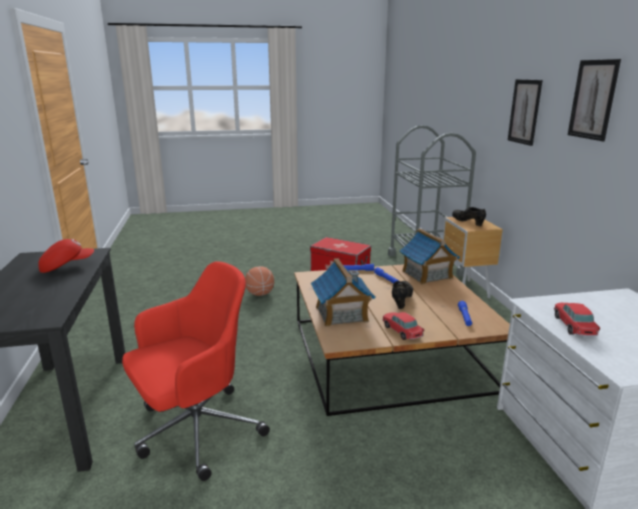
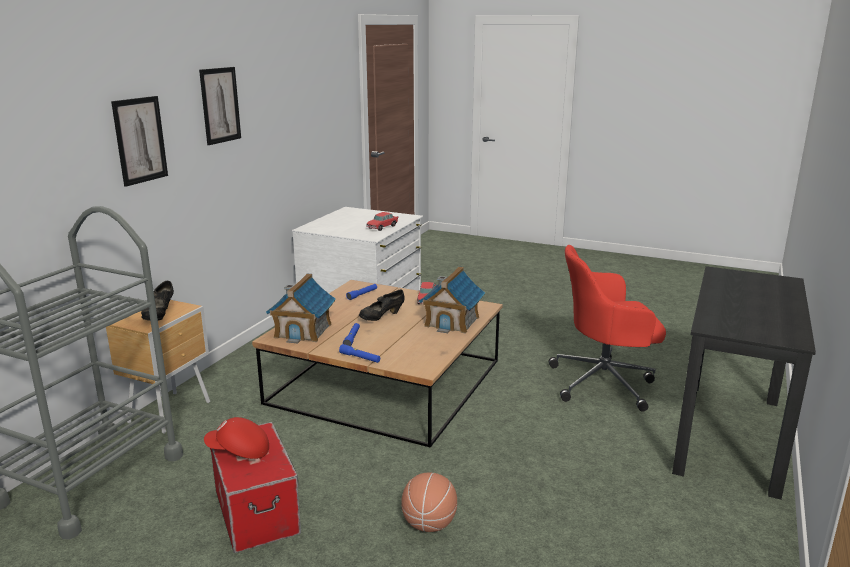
camera: 145 degrees left, 0 degrees up
red cap [38,239,94,273] -> red cap moved to [204,417,269,459]

